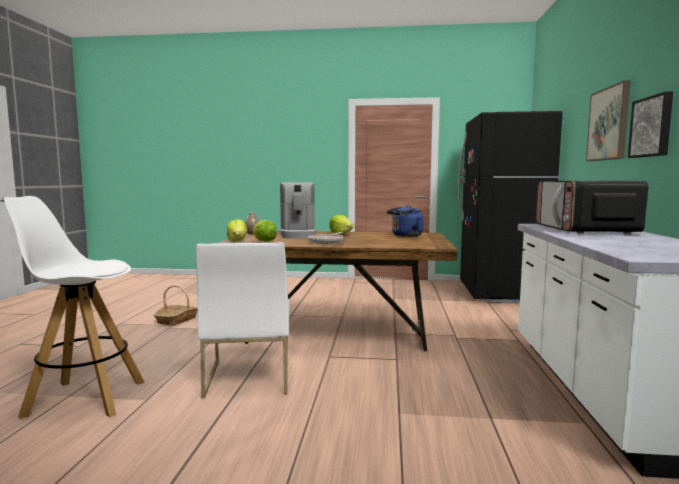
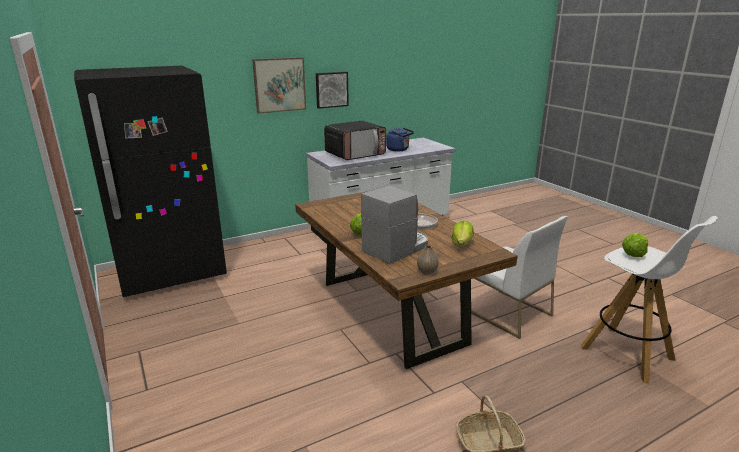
camera: 125 degrees left, 15 degrees up
white chair [196,242,290,398] -> white chair turned 90 degrees clockwise [471,216,568,339]
lettuce [227,219,248,242] -> lettuce moved to [622,233,648,257]
blue kettle [387,205,424,237] -> blue kettle moved to [386,127,414,151]

